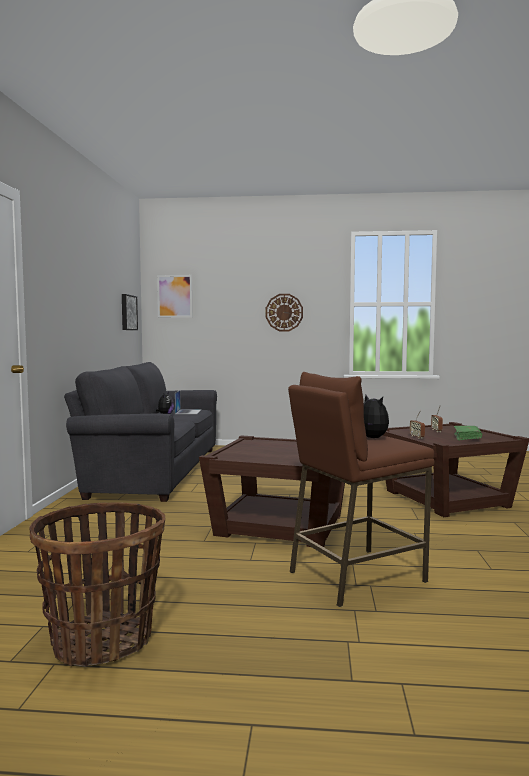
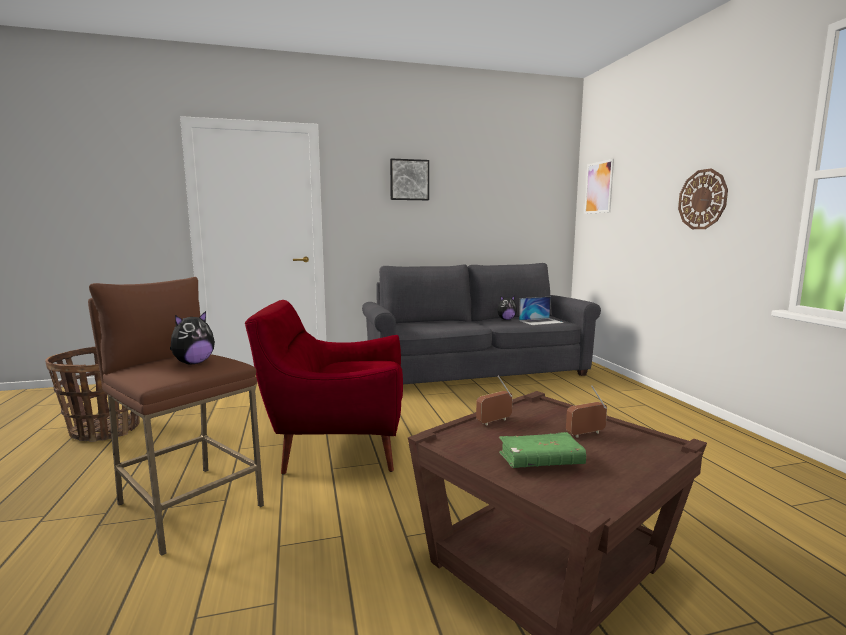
camera: 70 degrees right, 5 degrees up
picture [122,294,138,330] -> picture moved to [390,158,429,200]
brown side table [199,435,345,547] -> red armchair [245,300,403,475]

